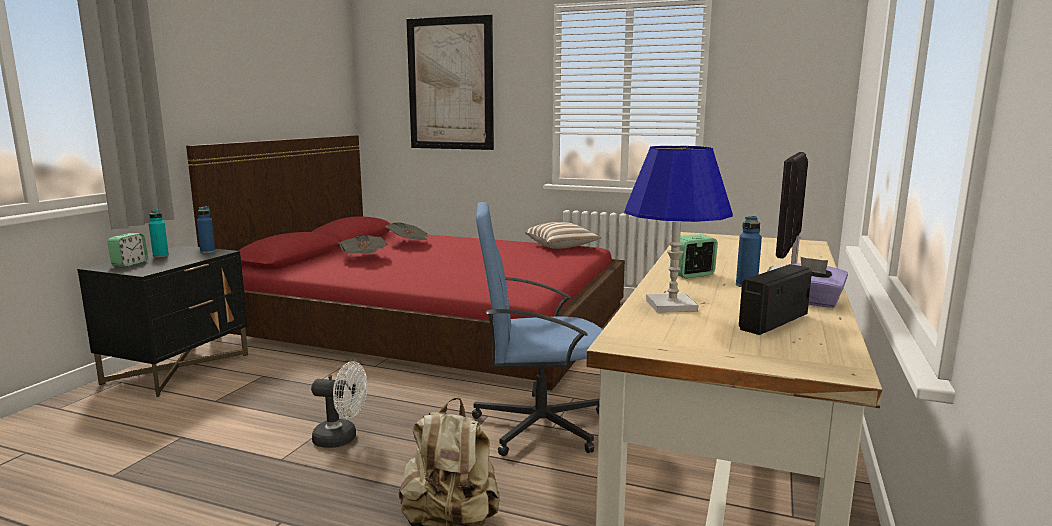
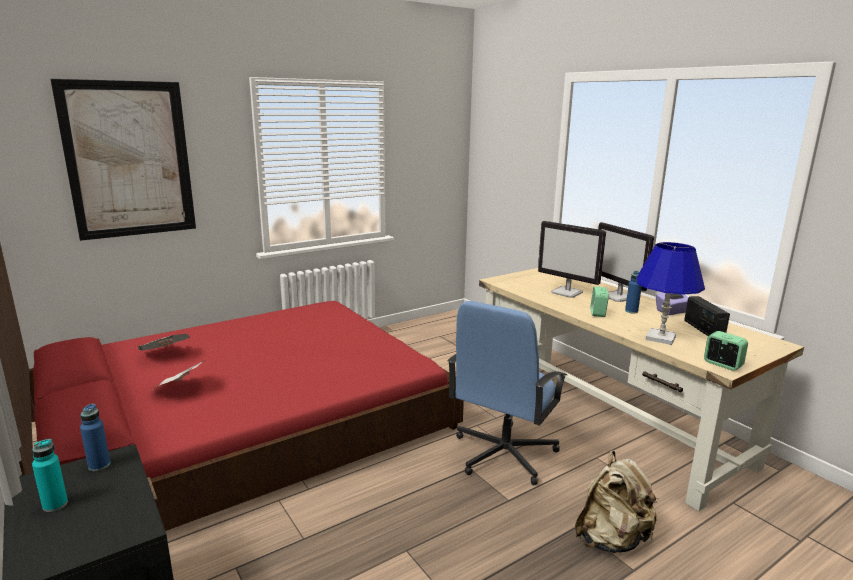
camera: 55 degrees left, 5 degrees up
alarm clock [107,233,148,267] -> alarm clock moved to [704,331,748,371]
white fan [311,361,368,448] -> none
pillow [525,222,601,249] -> none
none -> monitor [538,221,606,298]

